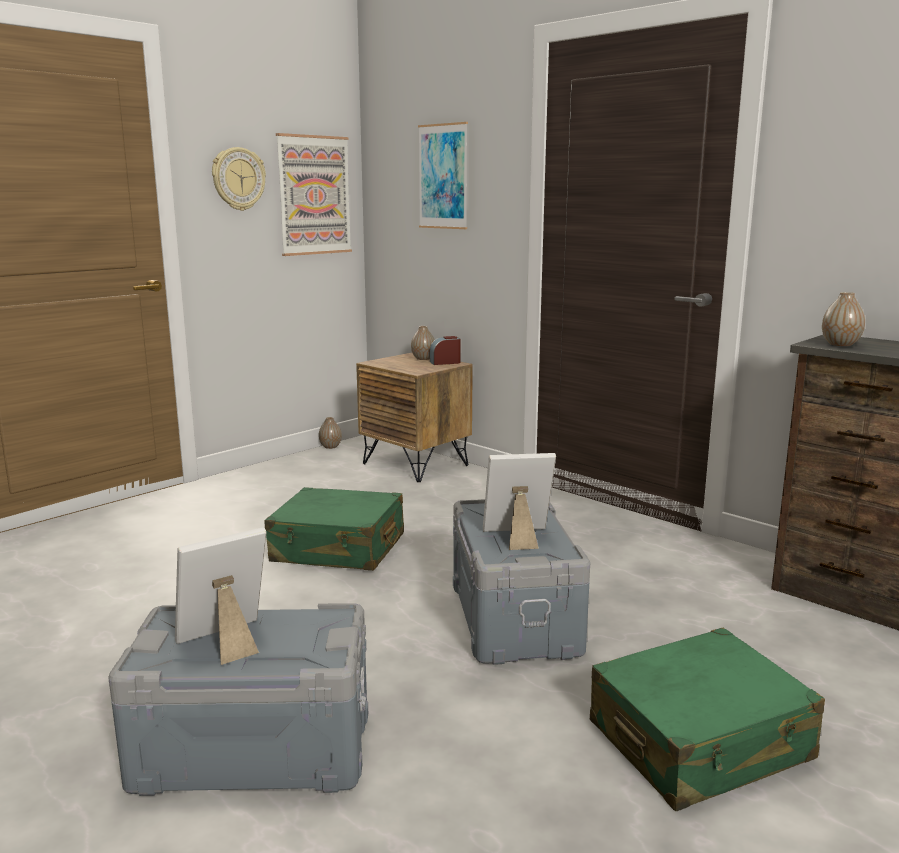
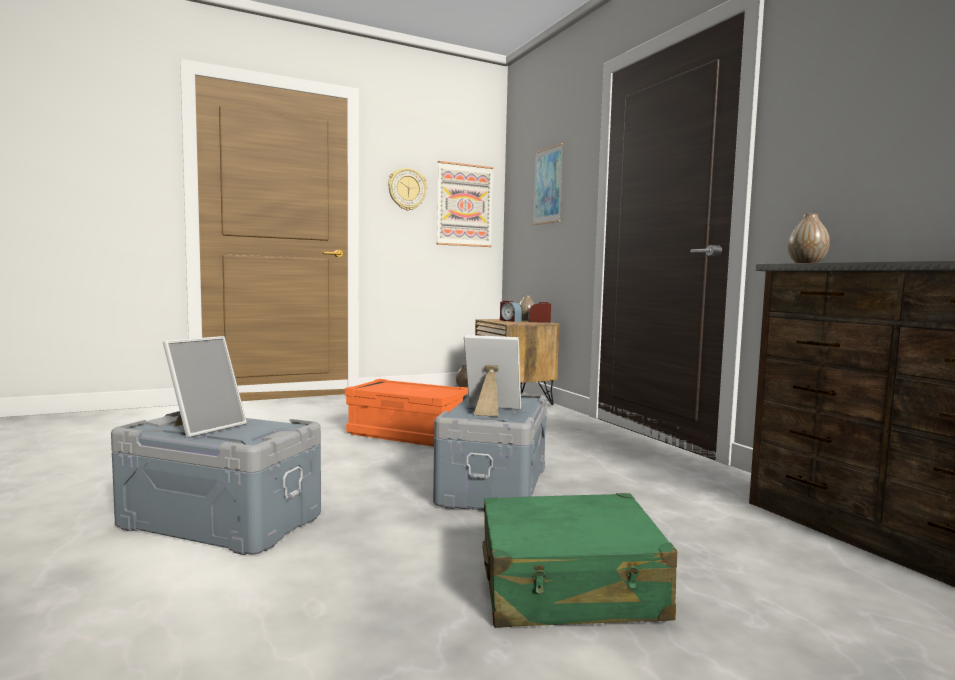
camera: 20 degrees right, 10 degrees down
picture frame [175,527,266,665] -> picture frame turned 135 degrees clockwise [163,336,247,438]
green suitcase [264,487,404,571] -> orange storage box [345,379,468,447]
none -> alarm clock [500,301,522,322]

